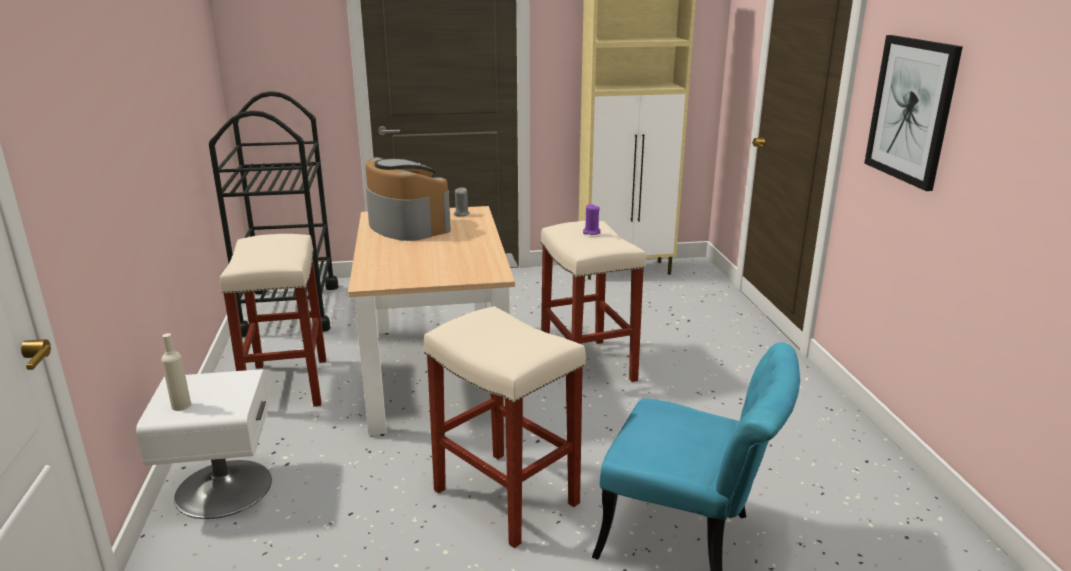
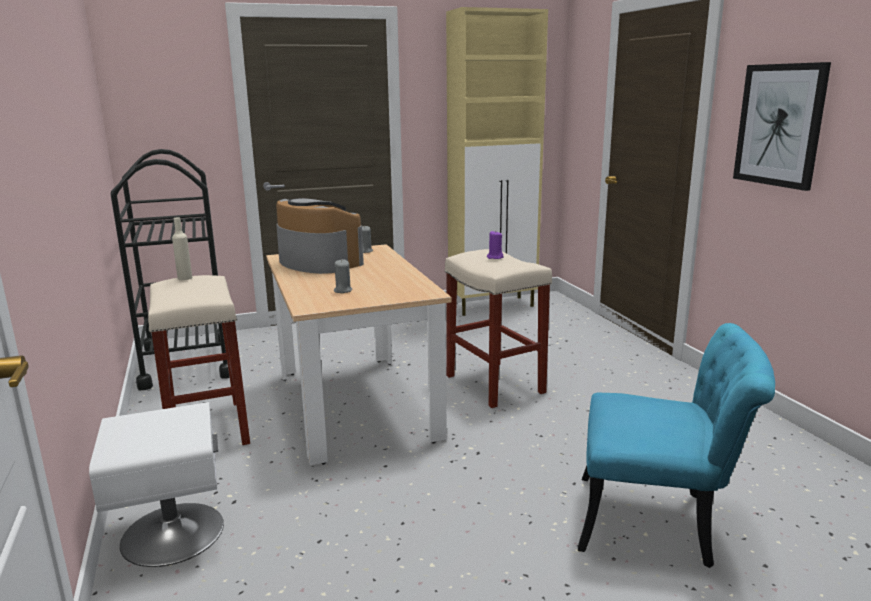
camera: 10 degrees left, 5 degrees down
beige bottle [161,333,191,411] -> beige bottle moved to [172,217,192,280]
beige stool [424,306,586,548] -> none
none -> grey candle [334,259,352,293]

